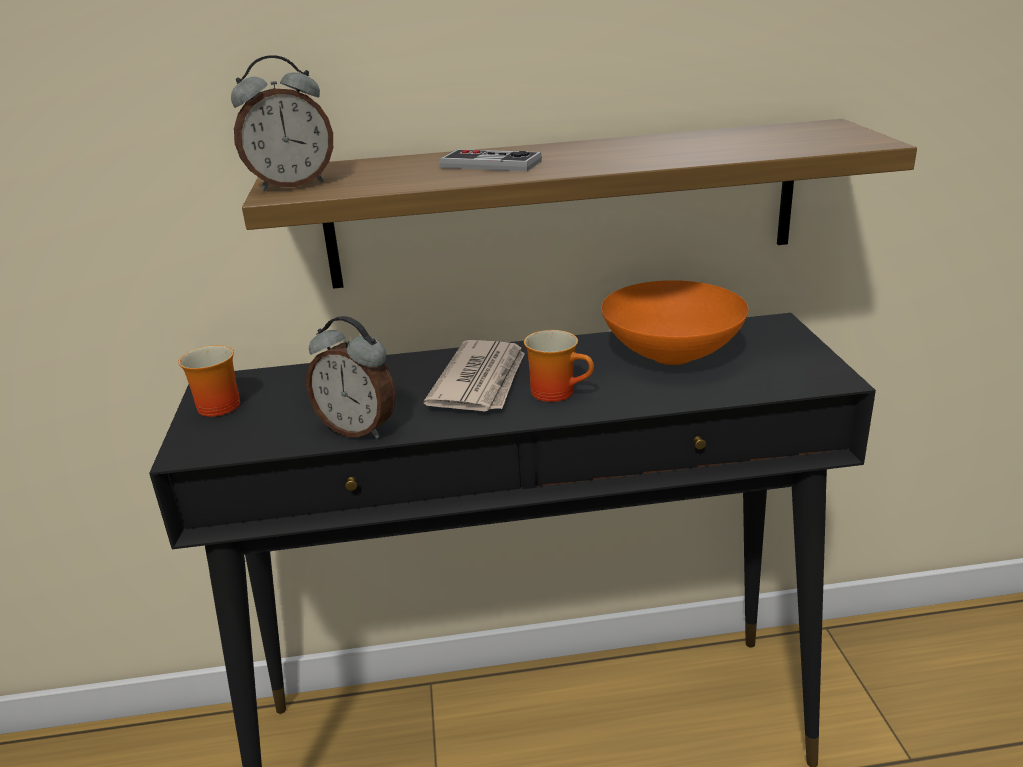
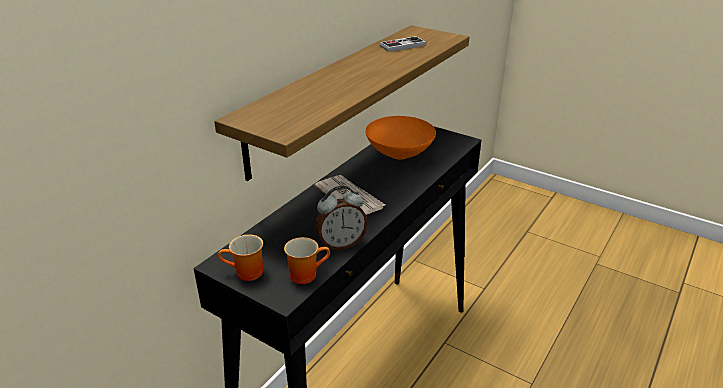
camera: 50 degrees left, 5 degrees up
alarm clock [231,55,333,191] -> none
game controller [439,149,542,171] -> game controller moved to [379,36,426,52]
mug [524,330,594,402] -> mug moved to [284,237,330,284]

